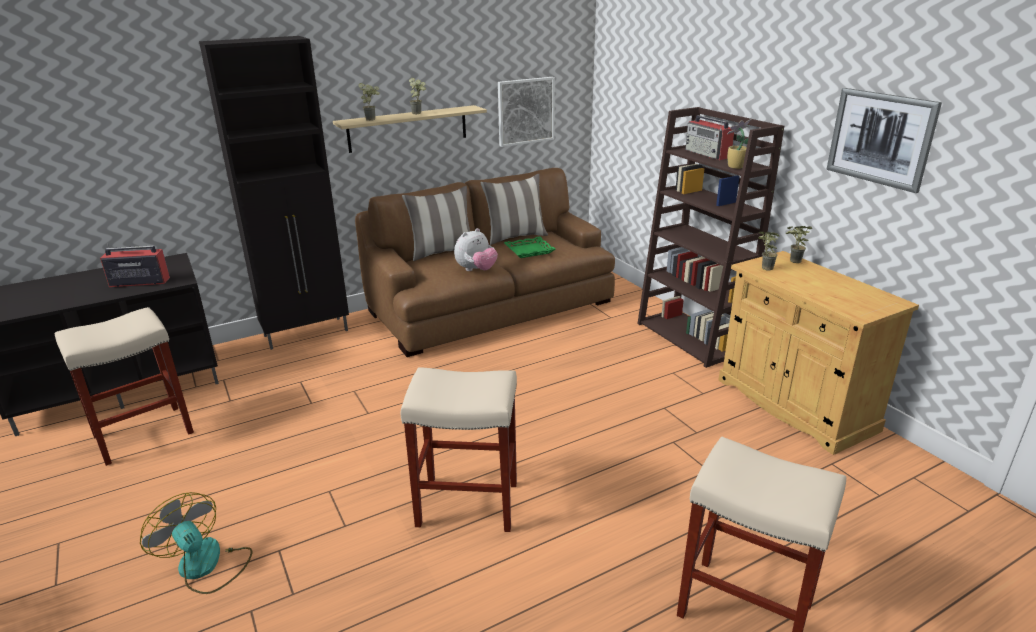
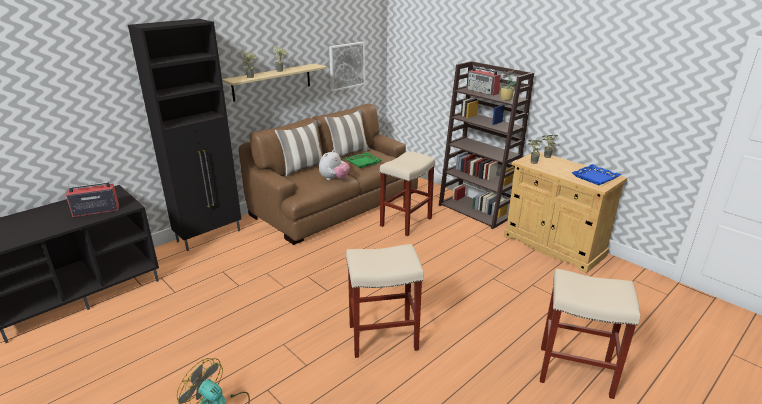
camera: 15 degrees left, 0 degrees up
beige stool [55,307,194,466] -> beige stool moved to [380,151,435,236]
picture [826,88,942,193] -> none
none -> blue tray [572,164,621,185]

